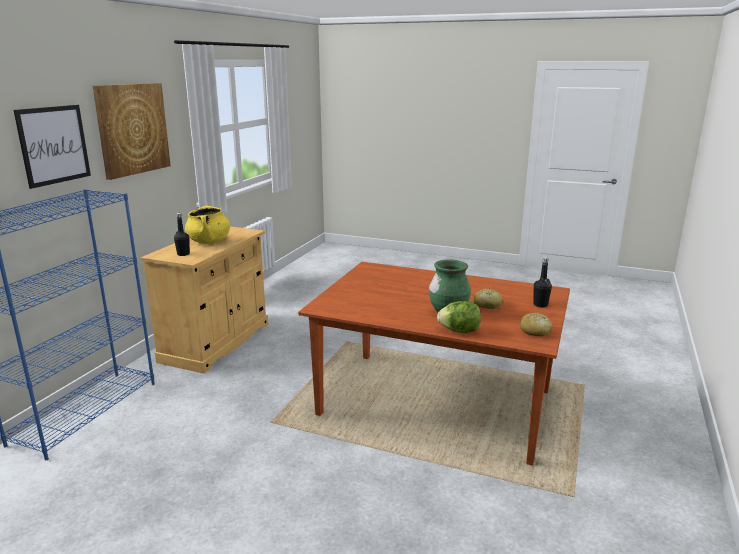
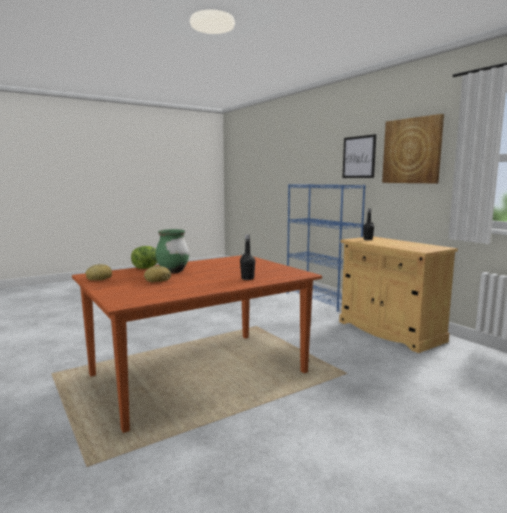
camera: 125 degrees right, 10 degrees down
yellow cooking pot [185,206,230,244] -> none
black bottle [533,257,552,307] -> black bottle moved to [240,234,255,280]

